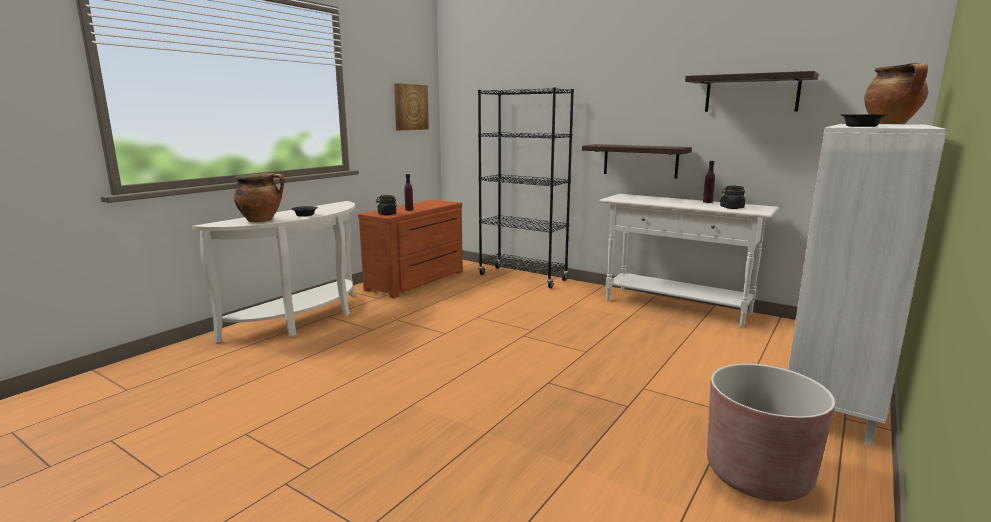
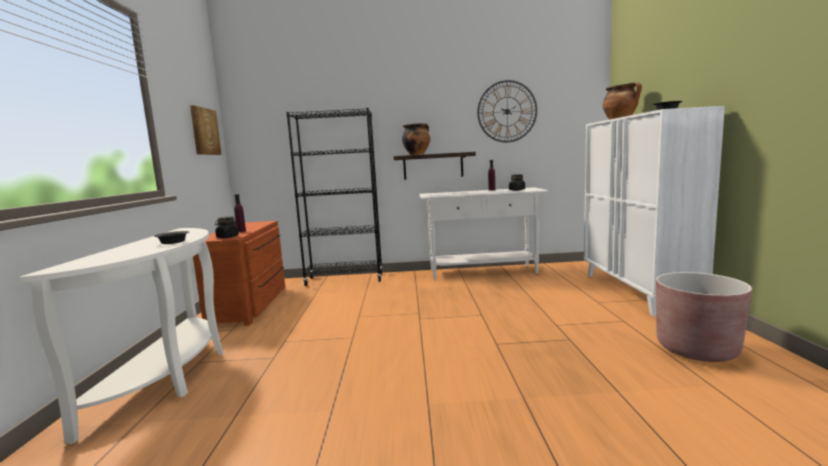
camera: 35 degrees left, 5 degrees down
cooking pot [234,173,284,222] -> cooking pot moved to [402,123,430,155]
shelf [685,71,818,112] -> wall clock [477,80,537,142]

